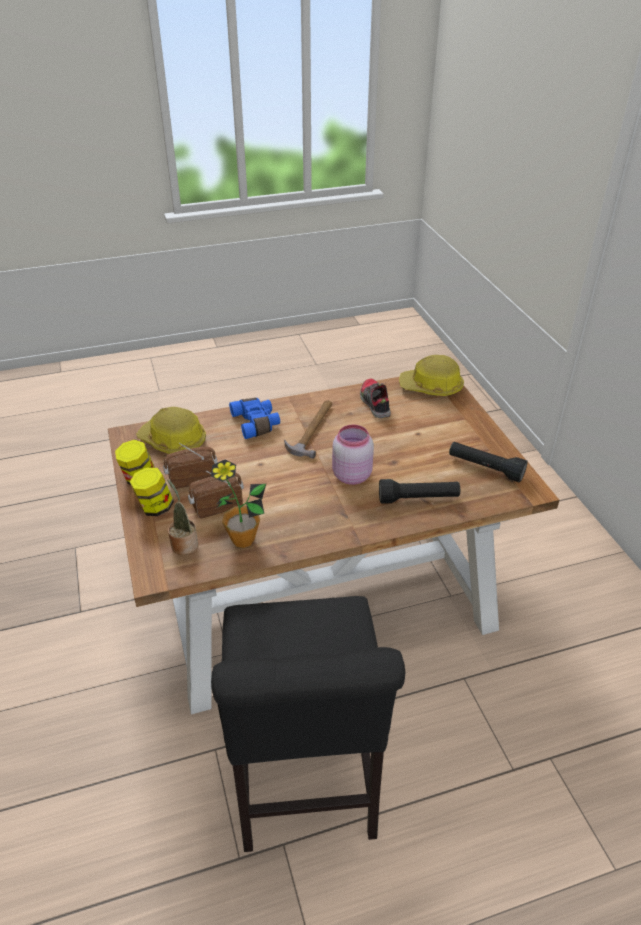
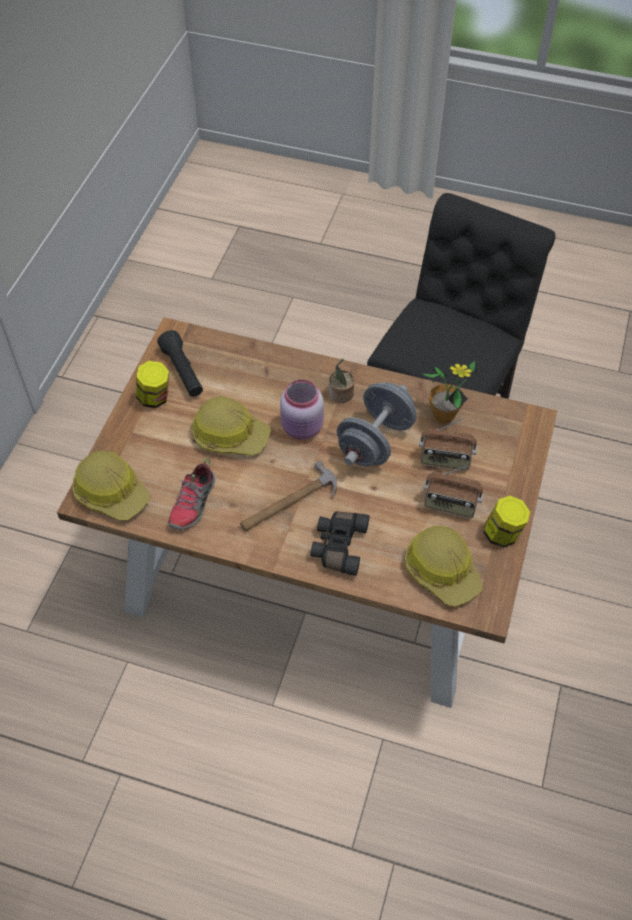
camera: 145 degrees left, 15 degrees up
jar [130,467,174,516] -> jar moved to [136,361,169,408]
potted plant [167,480,198,555] -> potted plant moved to [329,358,355,403]
blue binoculars [229,398,280,439] -> black binoculars [310,511,370,576]
black flashlight [379,479,460,504] -> none
none -> hard hat [191,396,271,456]
none -> grey dumbbell [337,382,417,466]

